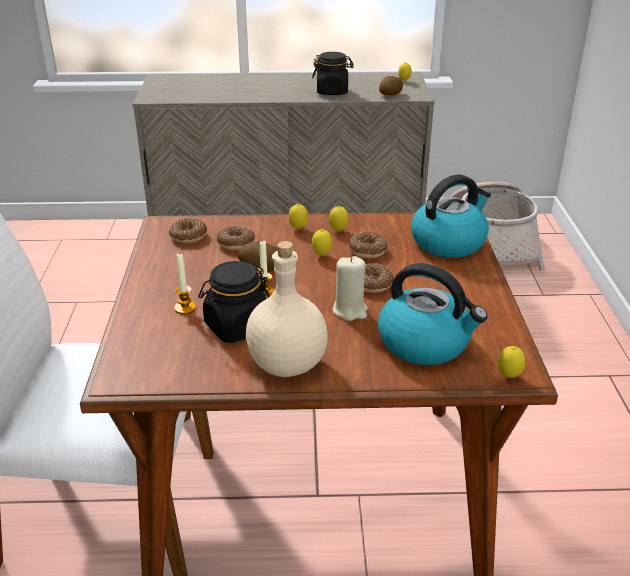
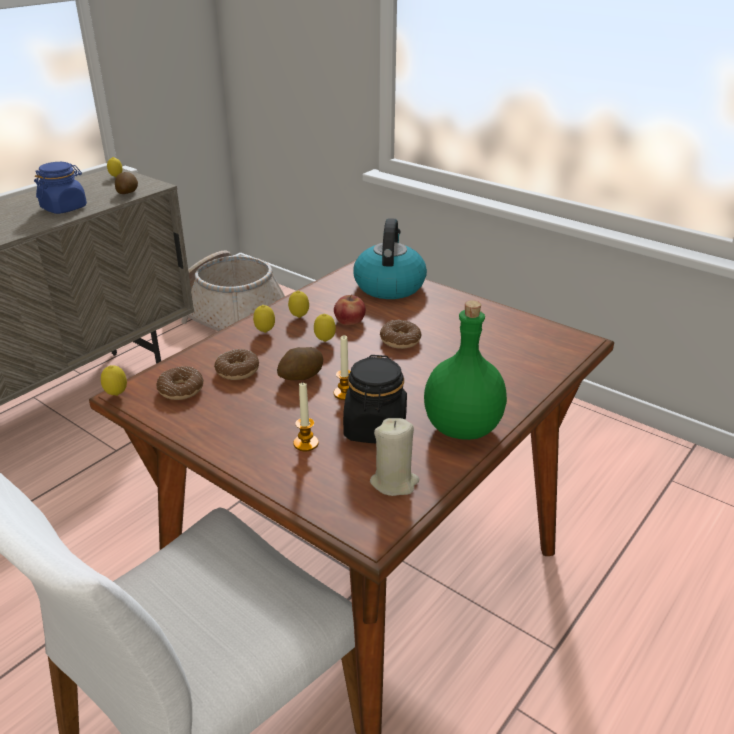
camera: 50 degrees left, 0 degrees up
beige bottle [246,241,328,377] -> green bottle [424,300,507,440]
black jar [312,52,354,95] -> blue jar [34,162,87,214]
beige candle [333,256,368,321] -> beige candle moved to [370,418,419,496]
donut [349,232,388,258] -> apple [334,295,366,325]
kettle [378,263,488,365] -> none
lemon [498,346,525,378] -> lemon moved to [101,365,127,396]

